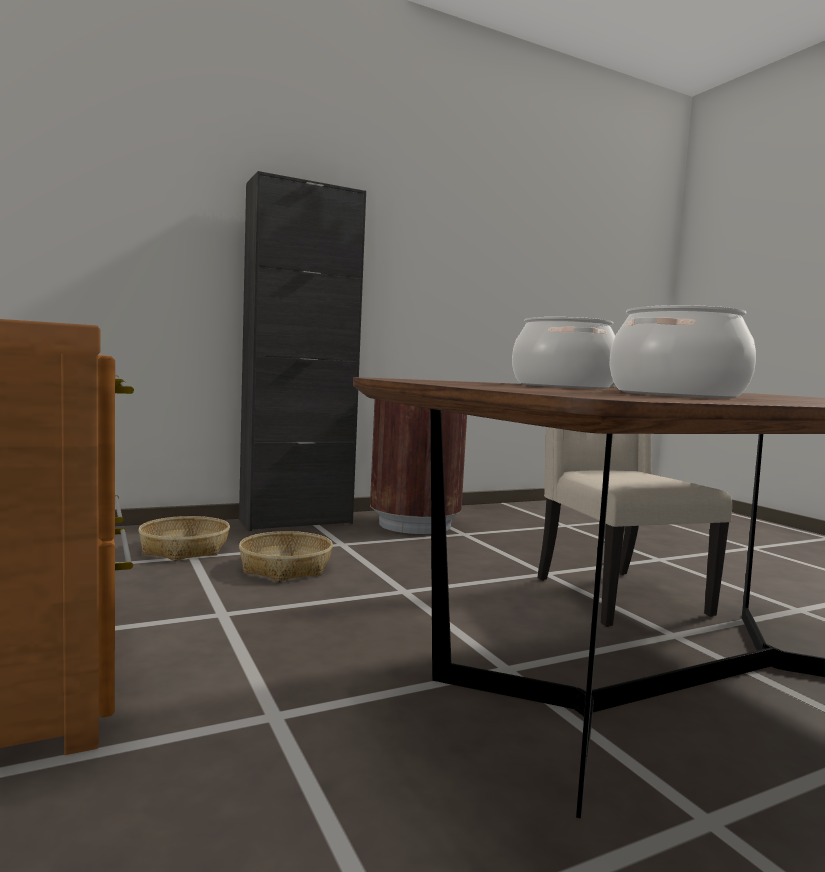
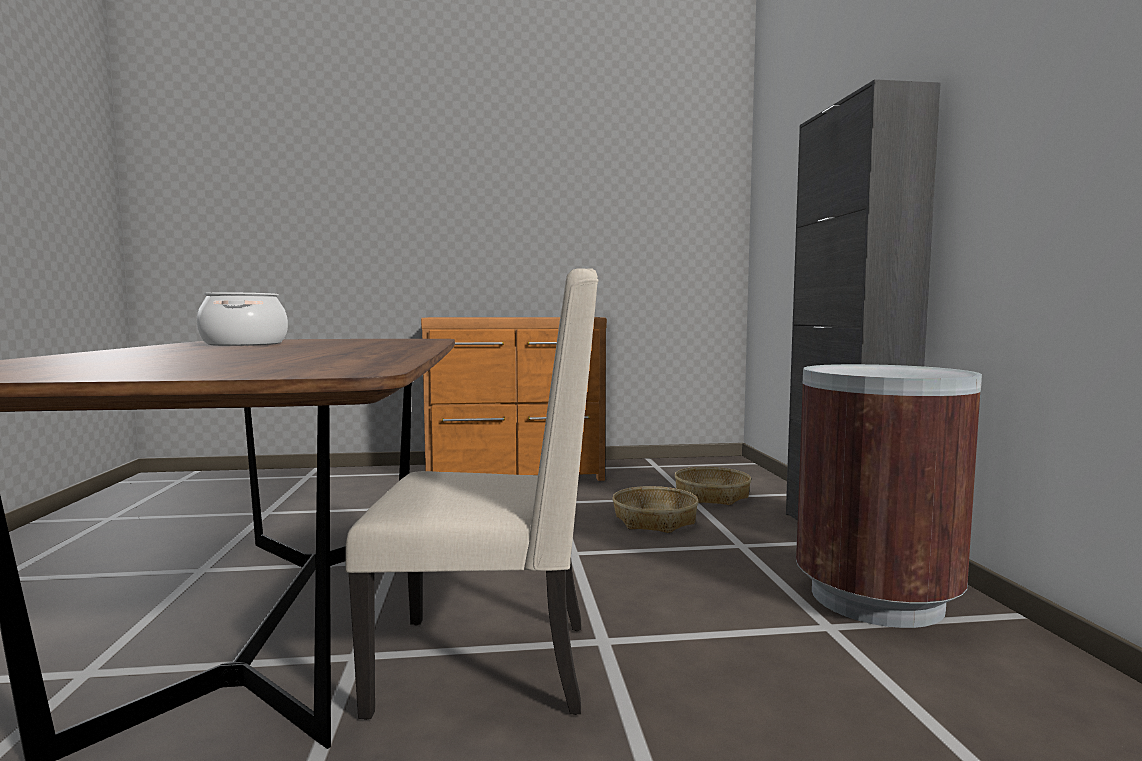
camera: 110 degrees right, 0 degrees up
cooking pot [512,317,615,389] -> none

